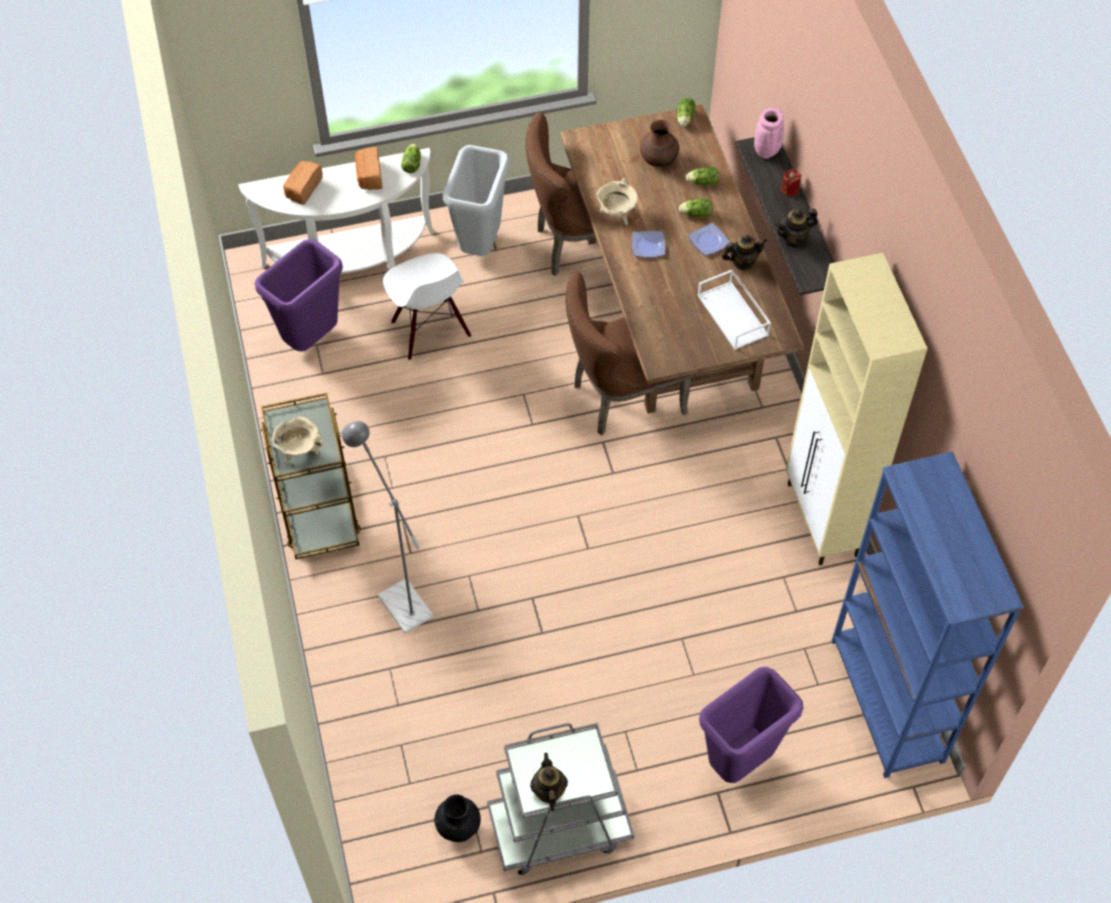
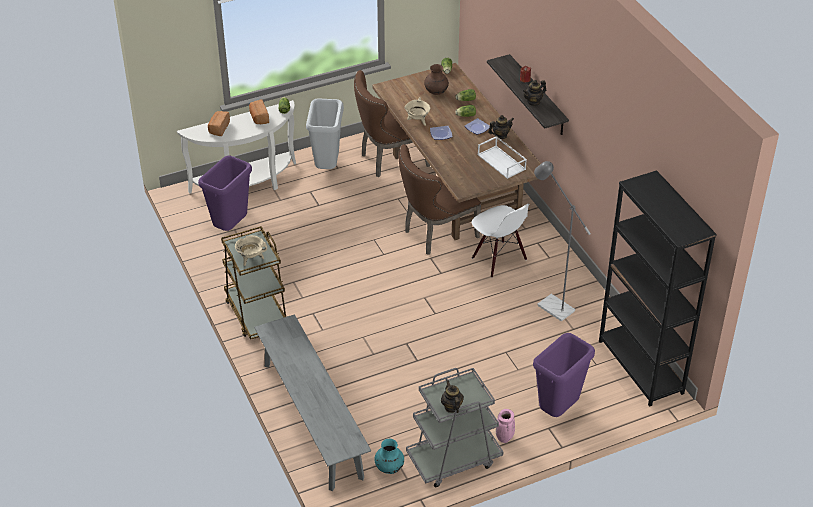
camera: 10 degrees left, 15 degrees down
grey floor lamp [342,421,433,634] -> grey floor lamp moved to [534,161,591,321]
white chair [383,253,471,360] -> white chair moved to [472,204,529,278]
black vase [435,795,481,842] -> turquoise vase [374,439,404,474]
pink vase [754,108,784,159] -> pink vase moved to [496,409,515,443]
beige cabinet [786,253,928,566] -> none
blue bookcase [832,452,1024,778] -> black bookcase [599,170,717,407]
none -> grey bench [254,314,371,491]

